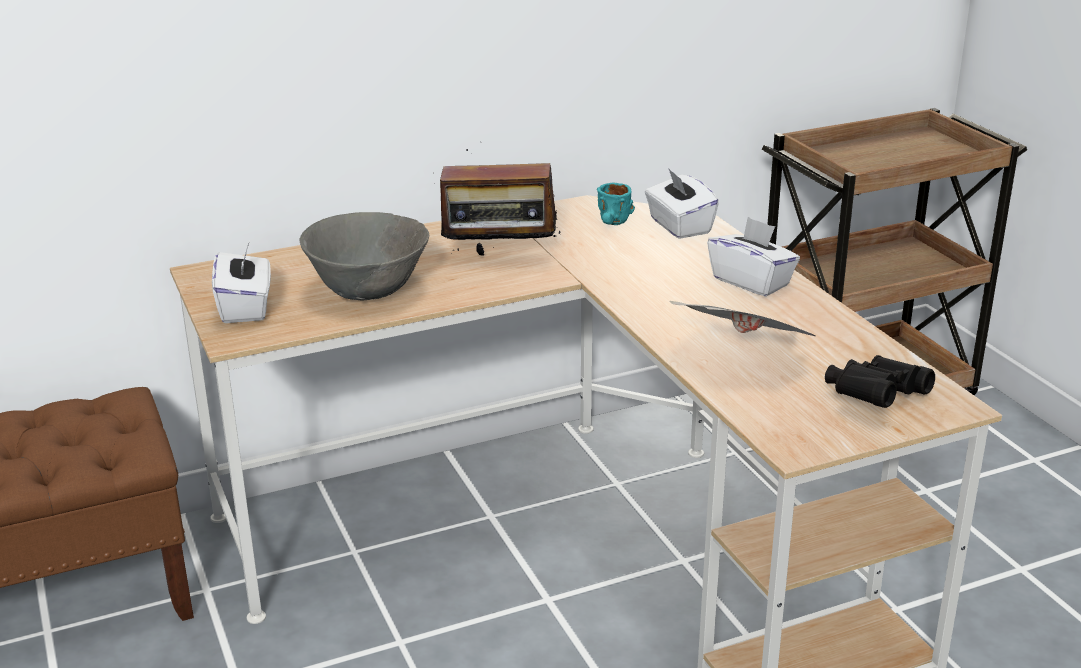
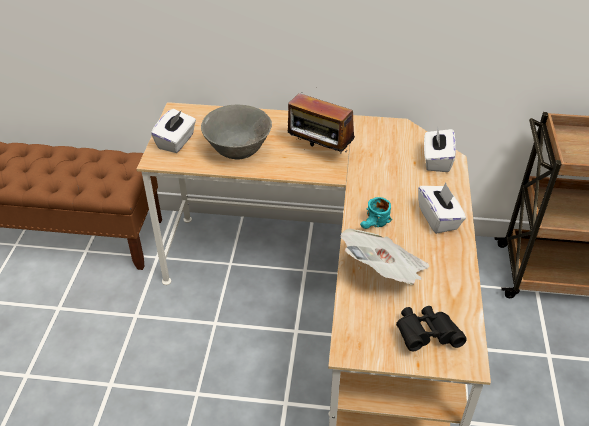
camera: 30 degrees right, 15 degrees up
turquoise mug [597,183,635,225] -> turquoise mug moved to [360,197,392,229]

